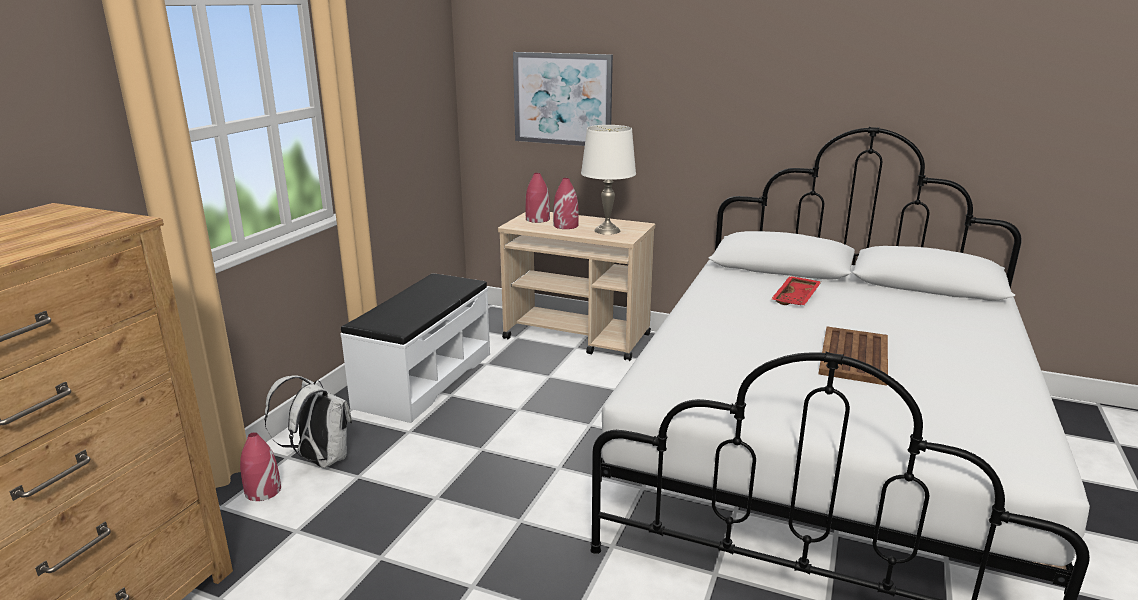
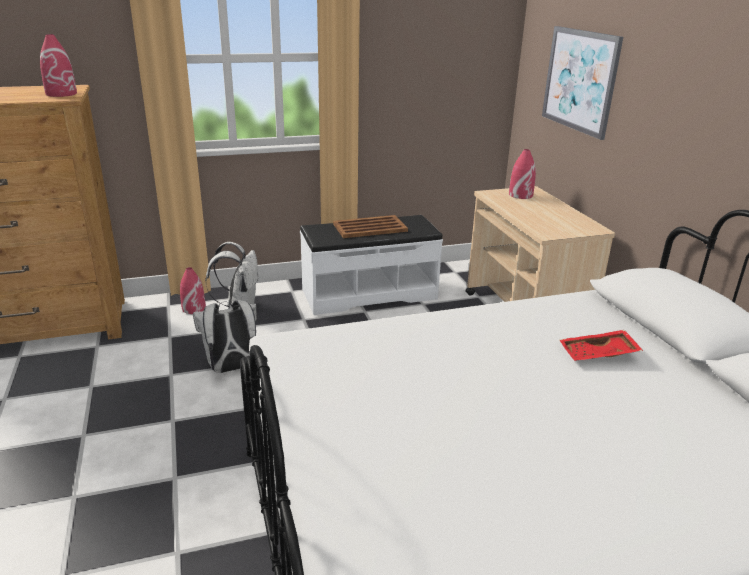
camera: 50 degrees right, 5 degrees up
red vase [553,178,579,229] -> red vase moved to [40,34,77,97]
white table lamp [581,125,636,235] -> none
brown tray [819,326,888,386] -> brown tray moved to [333,215,408,238]
none -> white backpack [193,300,257,373]

